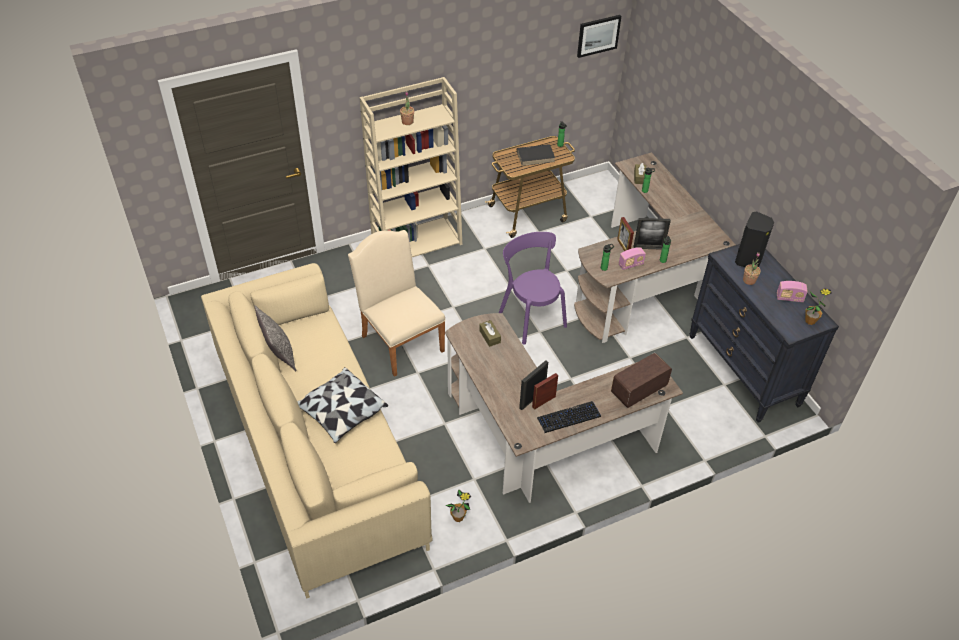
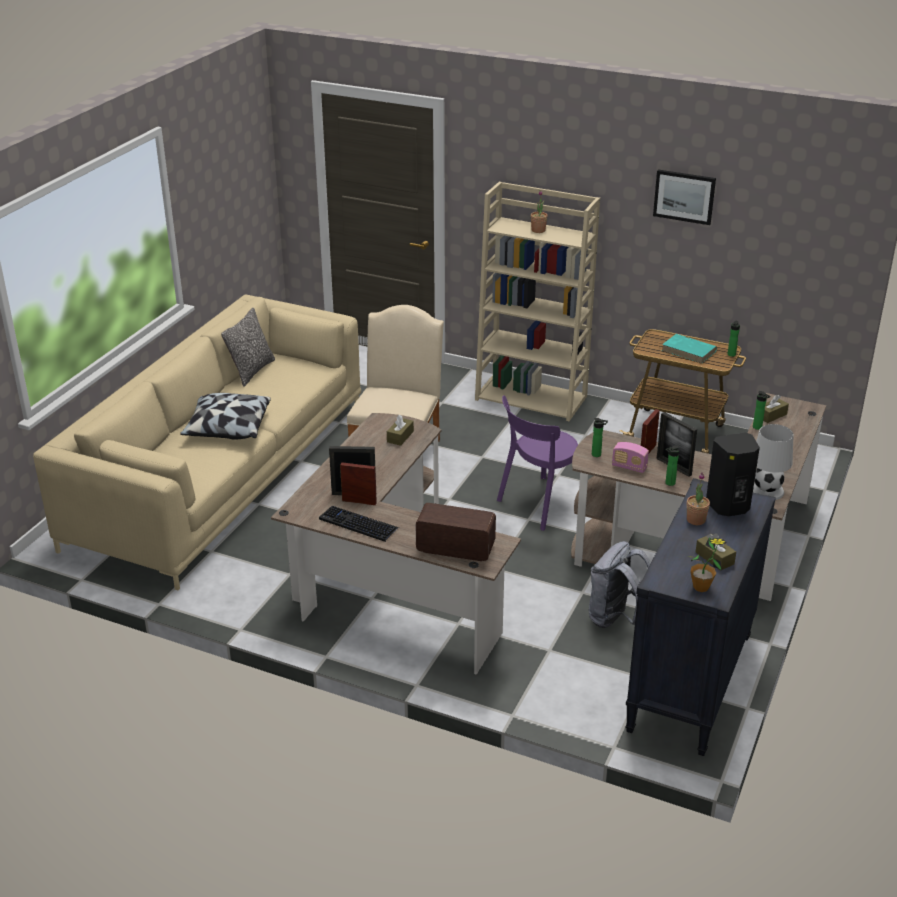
camera: 50 degrees right, 15 degrees down
potted plant [446,489,471,522] -> none
purple chair [499,232,567,345] -> purple chair turned 150 degrees counterclockwise [497,395,578,531]
black book [517,144,555,166] -> turquoise book [662,334,717,364]
picture [577,15,621,58] -> picture moved to [653,170,716,225]
radio [777,281,808,302] -> brown tissue box [696,533,736,571]
none -> grey backpack [589,541,651,628]
none -> white table lamp [753,424,794,500]

